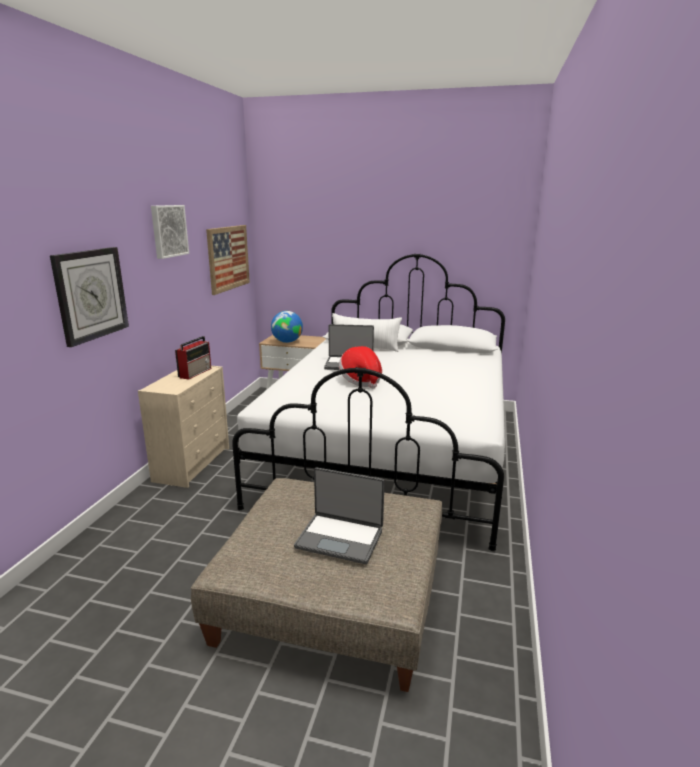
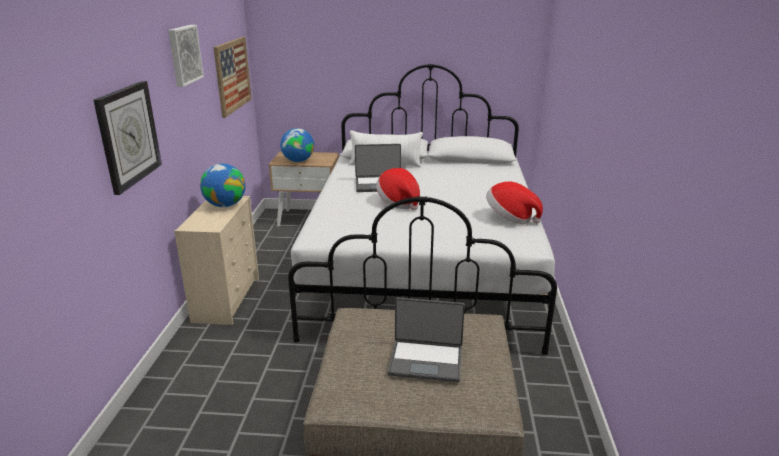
camera: 10 degrees left, 5 degrees up
radio [175,336,211,380] -> globe [200,164,246,207]
none -> hat [486,181,543,224]

